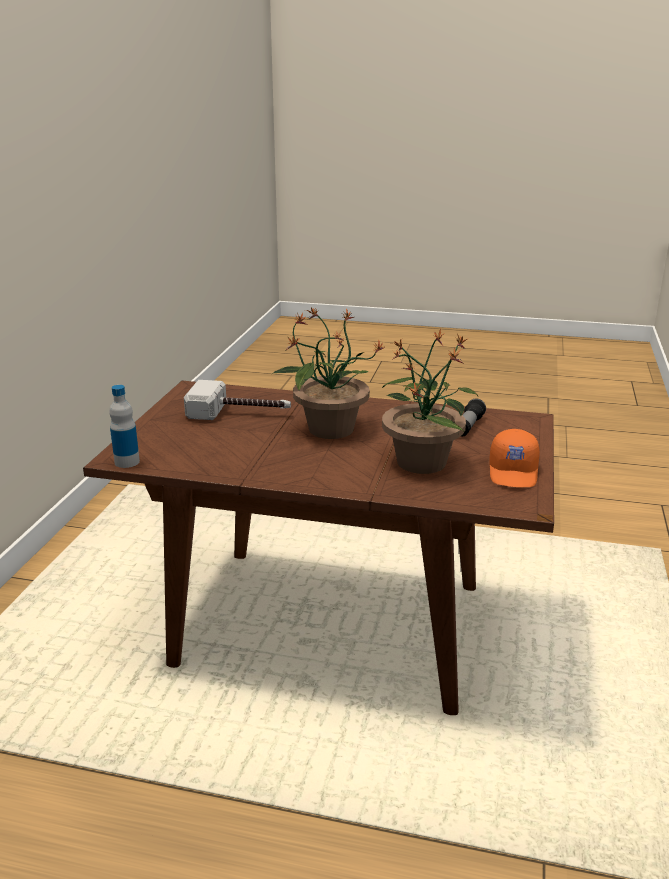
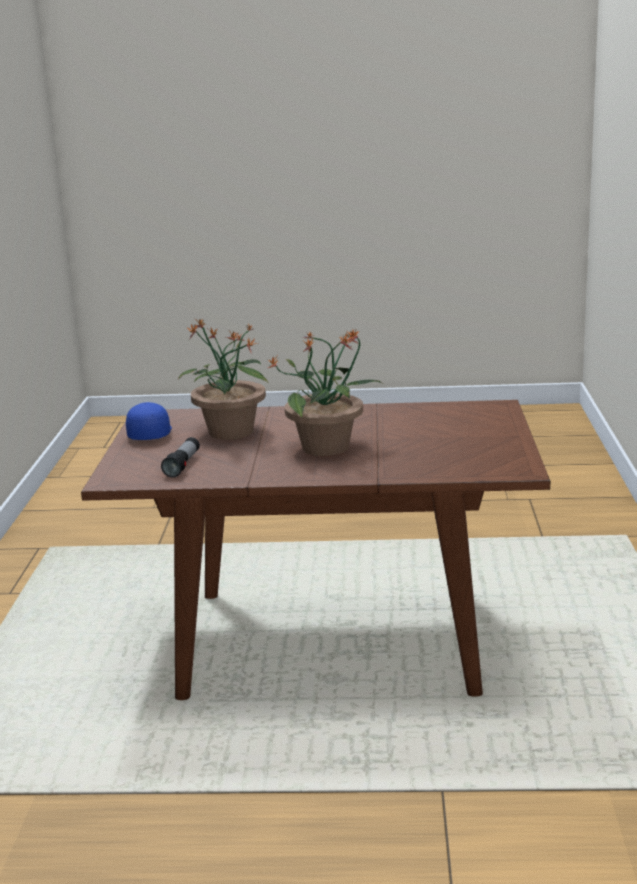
camera: 170 degrees right, 5 degrees down
bottle [109,385,140,468] -> none
hammer [184,380,291,420] -> none
orange cap [489,429,540,487] -> blue cap [126,402,172,440]

